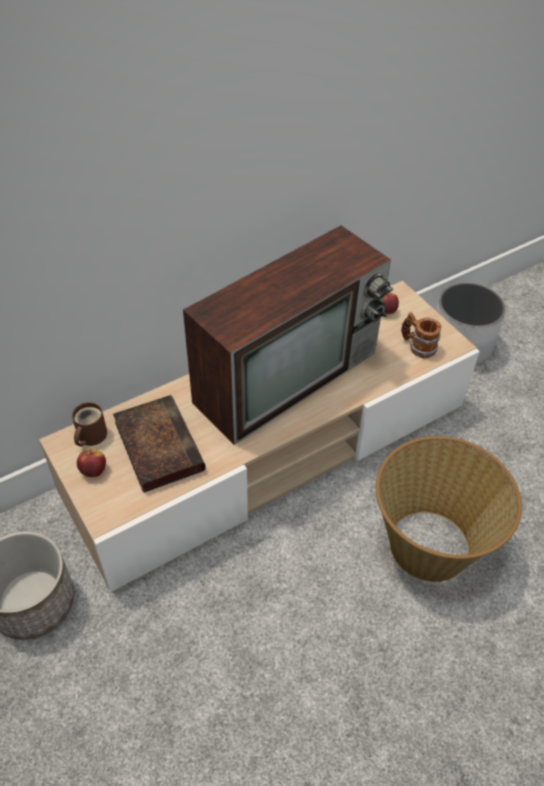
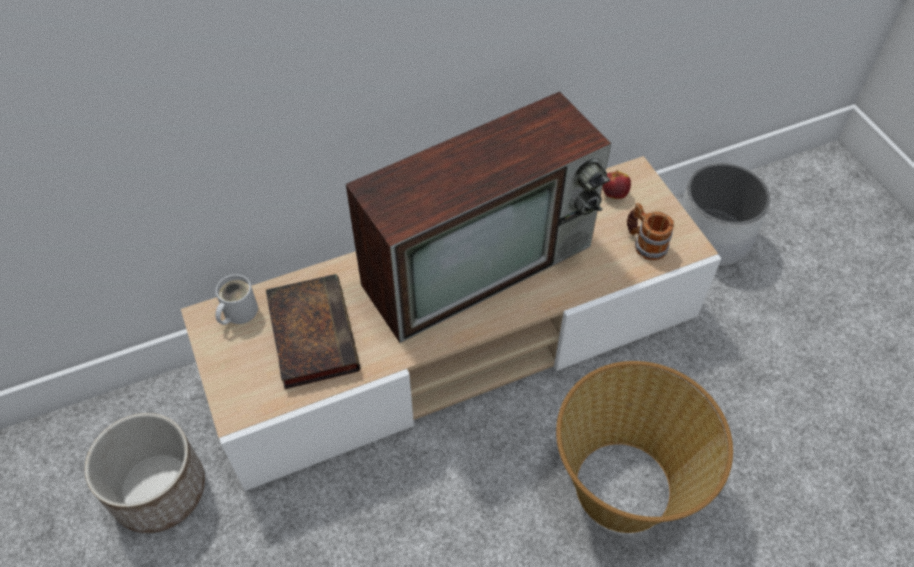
camera: 10 degrees right, 5 degrees up
brown mug [72,402,107,447] -> white mug [215,274,258,325]
apple [77,449,106,477] -> none

